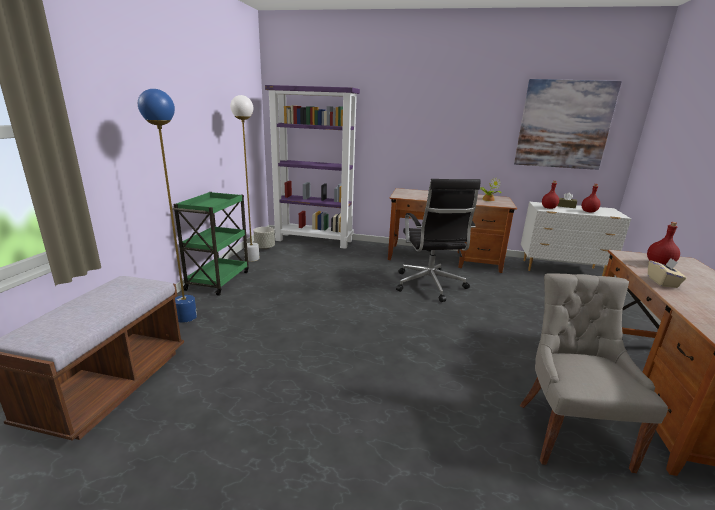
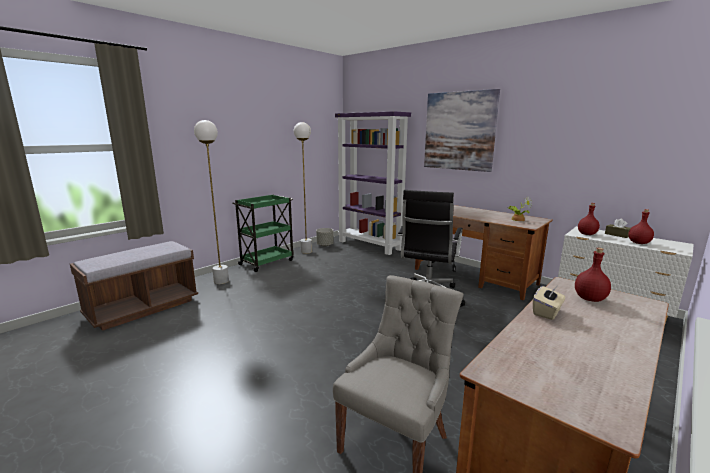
camera: 30 degrees right, 5 degrees down
blue floor lamp [138,89,197,323] -> white floor lamp [194,120,229,284]
picture [514,79,622,170] -> picture moved to [424,89,500,172]

